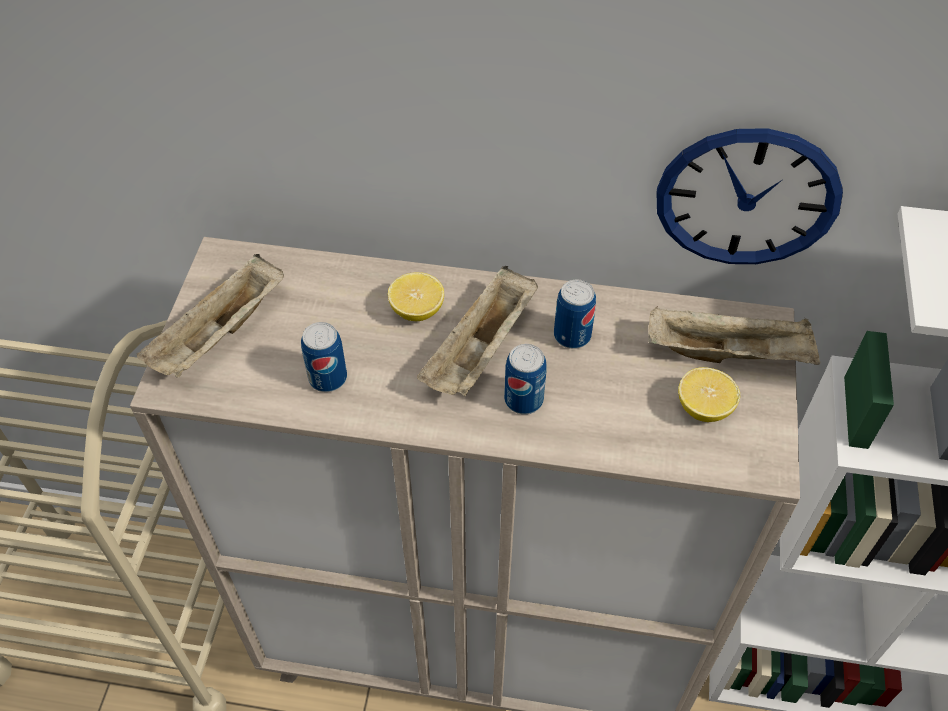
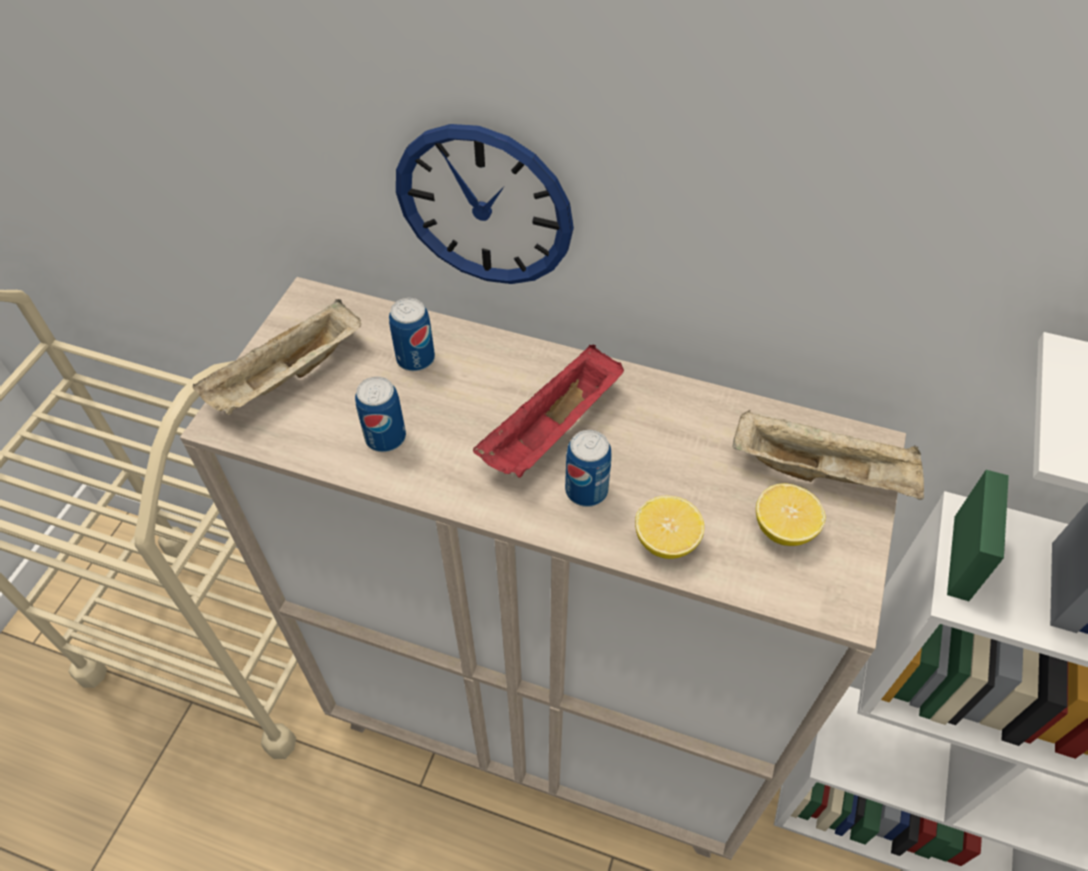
camera: 10 degrees right, 0 degrees up
lemon [388,272,444,321] -> lemon moved to [635,496,704,559]
beige tray [417,266,538,396] -> red tray [473,345,624,478]
can [554,279,596,349] -> can moved to [389,298,435,371]
wall clock [657,128,843,264] -> wall clock moved to [396,124,574,284]

